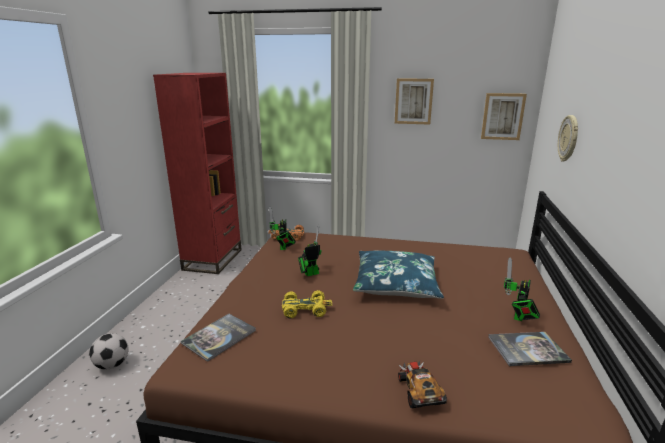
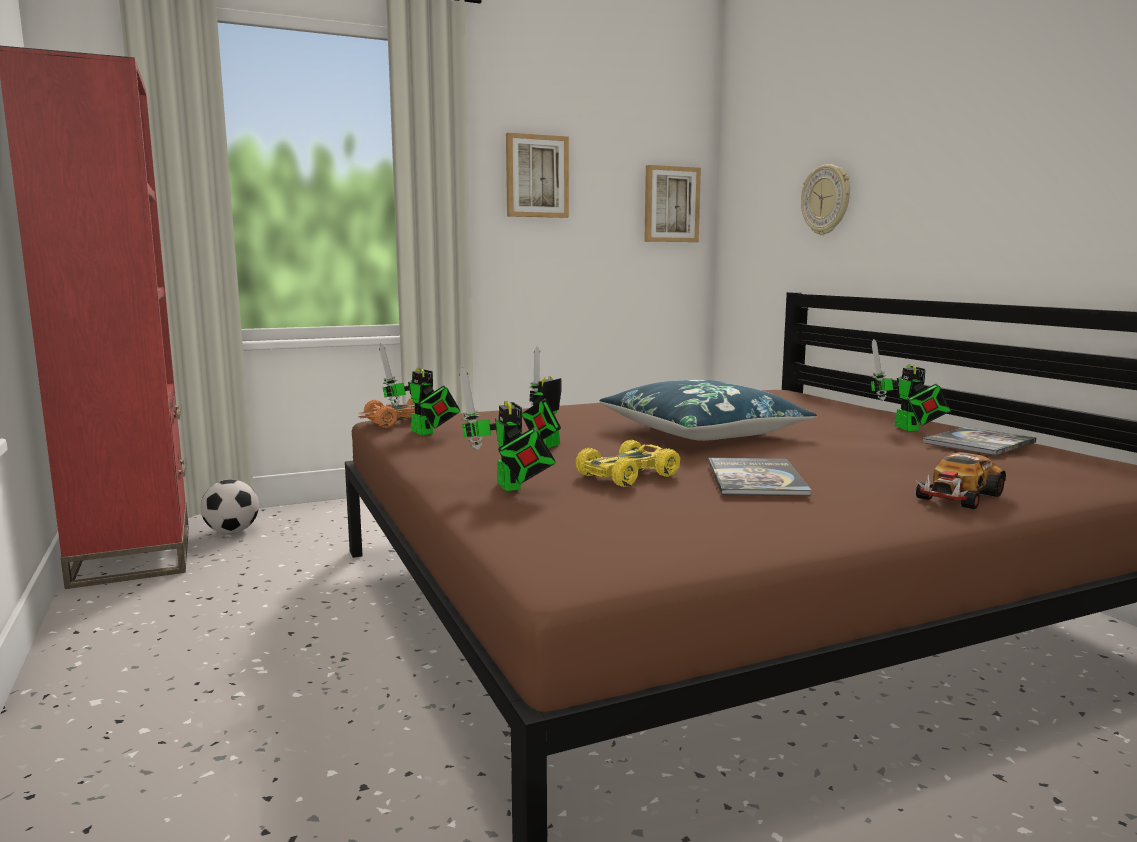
camera: 35 degrees left, 10 degrees down
football [89,333,129,369] -> football moved to [201,480,259,534]
book [181,314,256,362] -> book moved to [708,458,811,496]
toy car [398,361,447,408] -> toy car turned 90 degrees counterclockwise [916,452,1006,509]
none -> toy robot [459,367,556,491]

